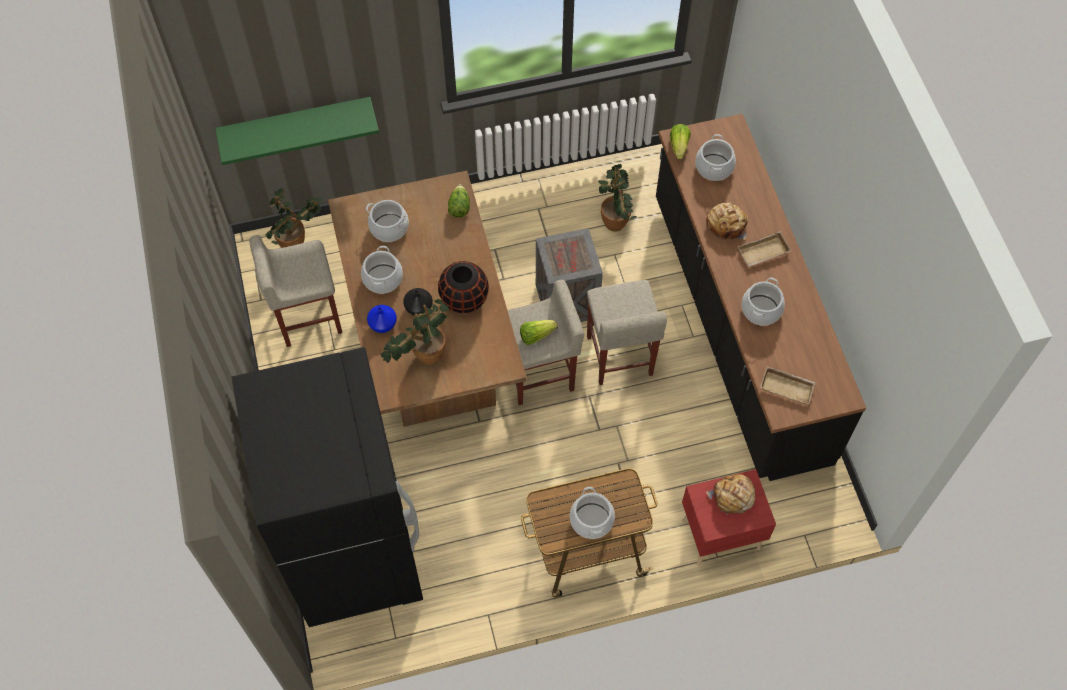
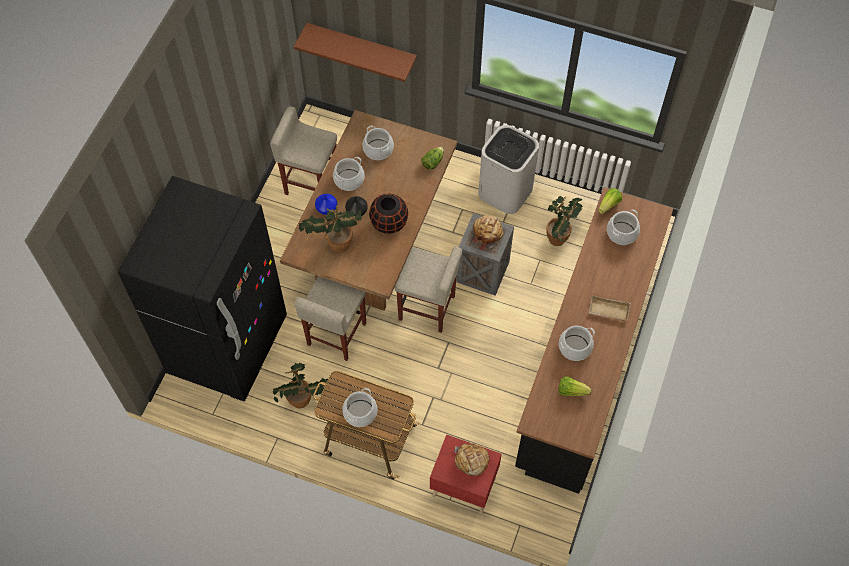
camera: 35 degrees right, 0 degrees up
green shelf [215,97,379,165] -> brown shelf [294,23,417,82]
potted plant [265,188,324,248] -> potted plant moved to [273,363,333,409]
lettuce [520,320,558,345] -> lettuce moved to [558,377,591,396]
beige stool [587,280,667,385] -> beige stool moved to [294,276,366,361]
bread [706,202,748,240] -> bread moved to [473,215,504,248]
beige tray [760,366,816,405] -> none
none -> white trash can [478,125,539,214]

